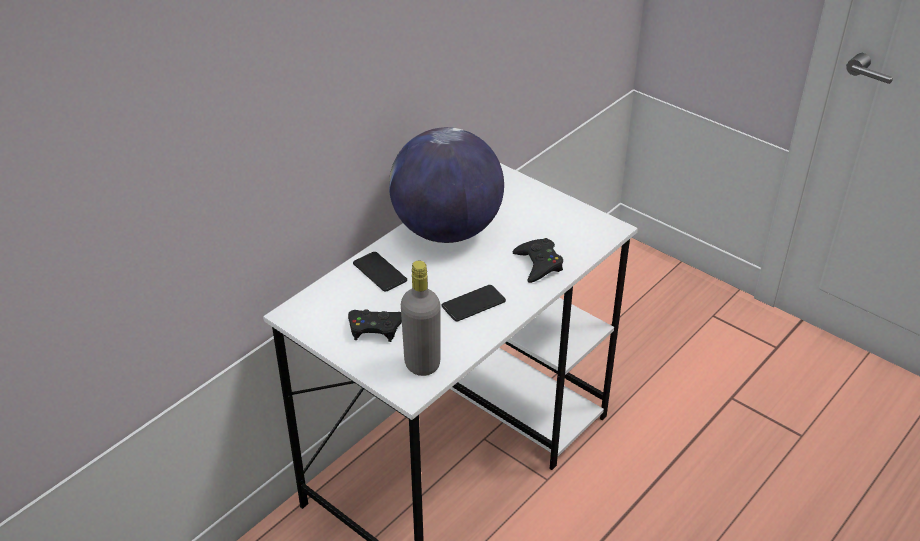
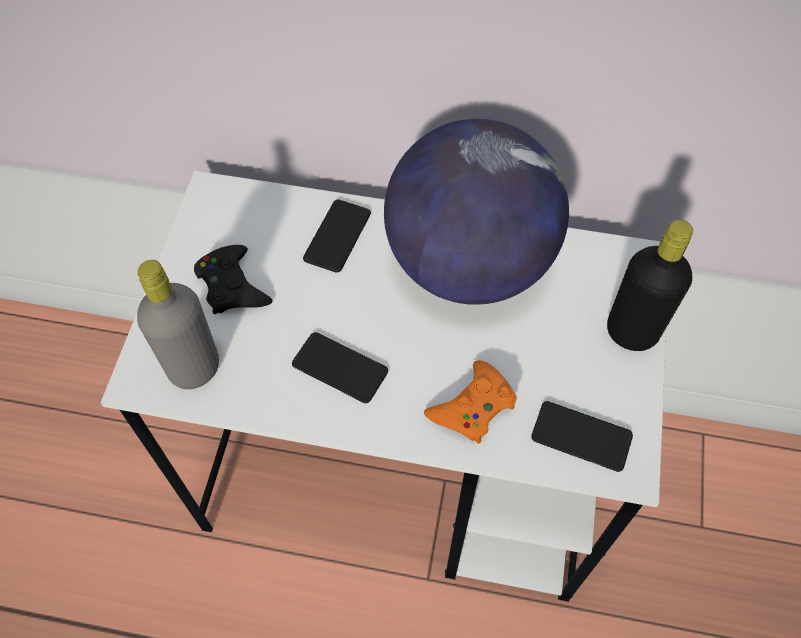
camera: 60 degrees right, 20 degrees up
black game controller [513,238,563,283] -> orange game controller [424,360,517,444]
none -> phone [531,401,633,472]
none -> black bottle [607,220,693,351]

